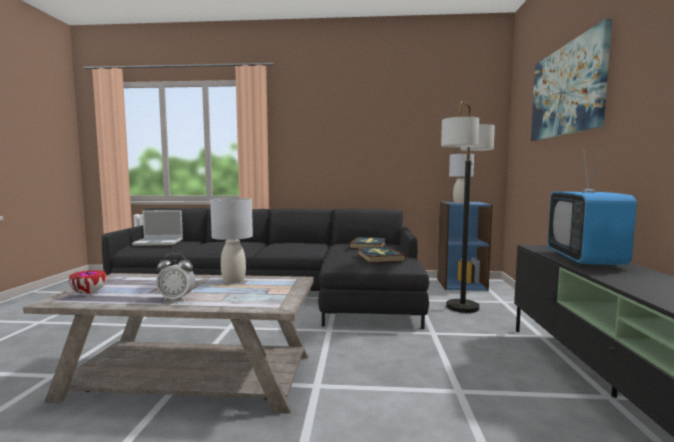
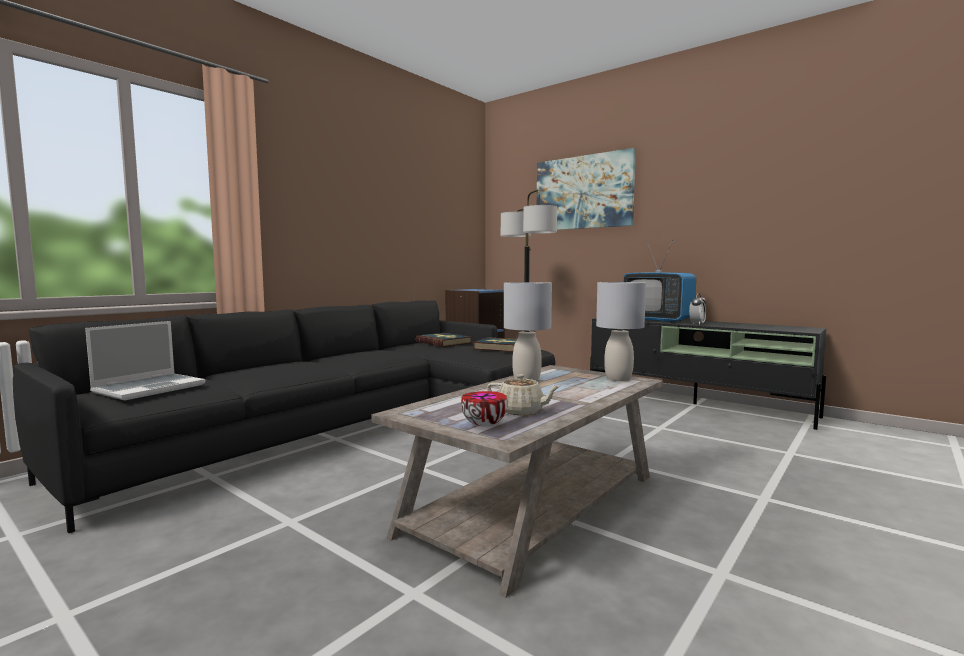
camera: 55 degrees left, 0 degrees up
alarm clock [156,253,195,301] -> alarm clock moved to [689,293,706,325]
grey table lamp [449,154,474,203] -> grey table lamp moved to [596,282,646,381]
none -> beige teapot [487,374,560,415]

